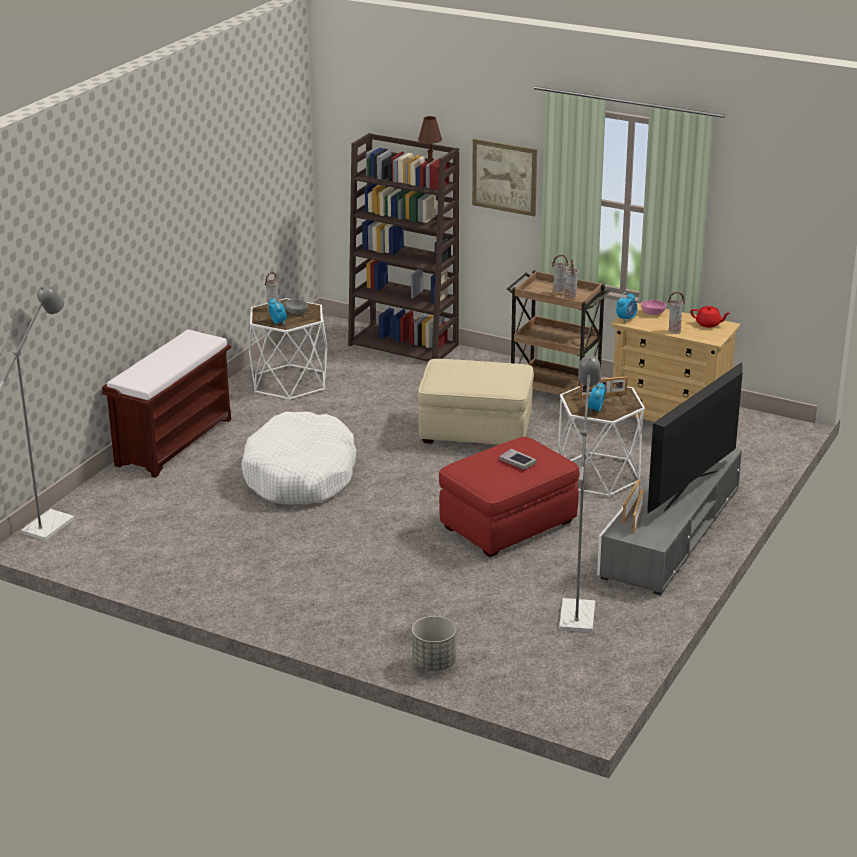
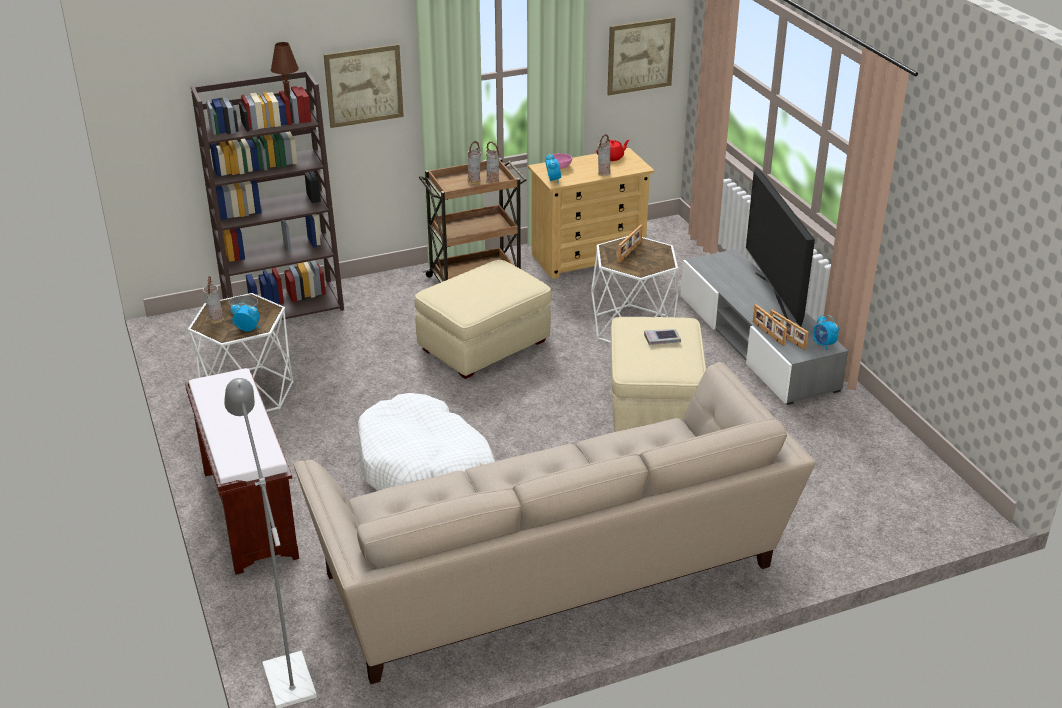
camera: 50 degrees left, 5 degrees up
grey planter [412,616,457,671] -> none
red ottoman [439,437,579,557] -> beige ottoman [611,317,706,432]
grey floor lamp [559,355,601,632] -> none
alarm clock [588,382,606,414] -> alarm clock moved to [813,316,839,350]
none -> beige sofa [293,362,815,684]
none -> picture [607,17,676,95]

